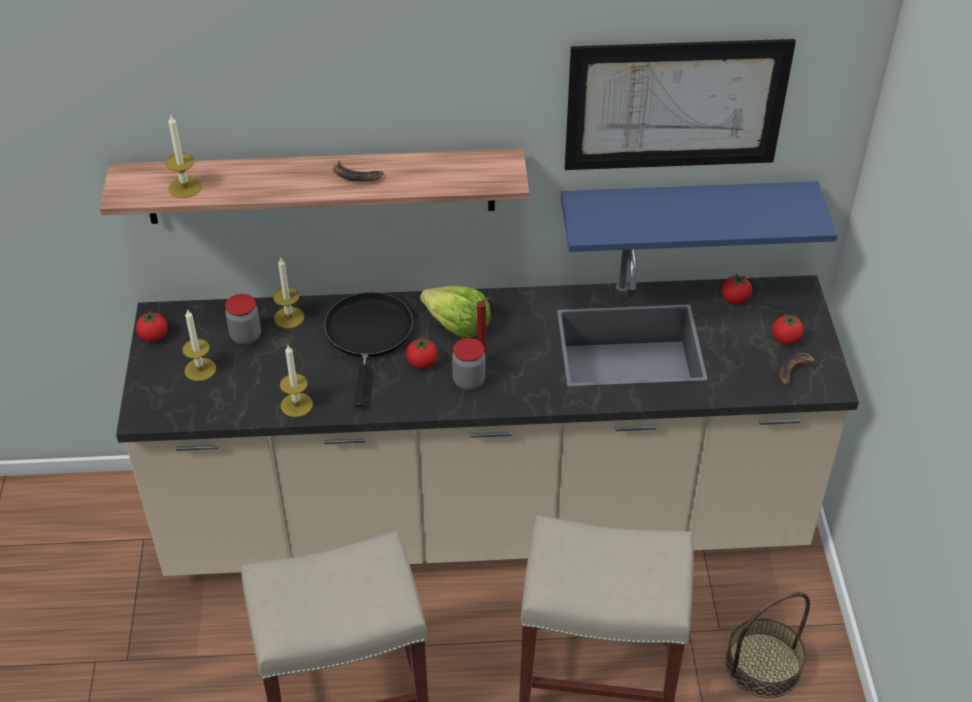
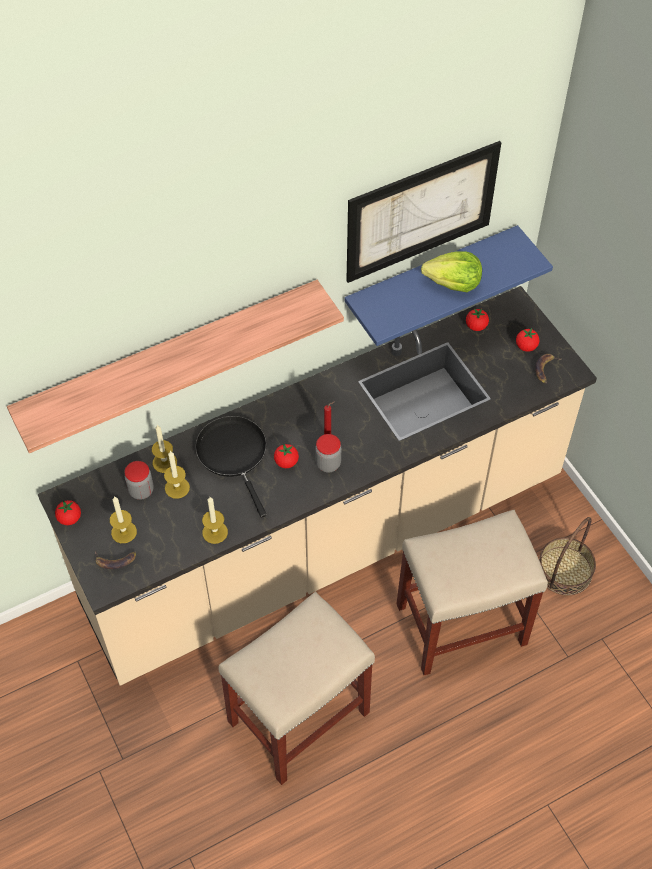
camera: 25 degrees left, 10 degrees up
candle [165,114,202,198] -> candle moved to [164,451,190,499]
banana [333,161,384,182] -> banana moved to [95,552,136,569]
lettuce [420,286,491,338] -> lettuce moved to [421,251,482,292]

